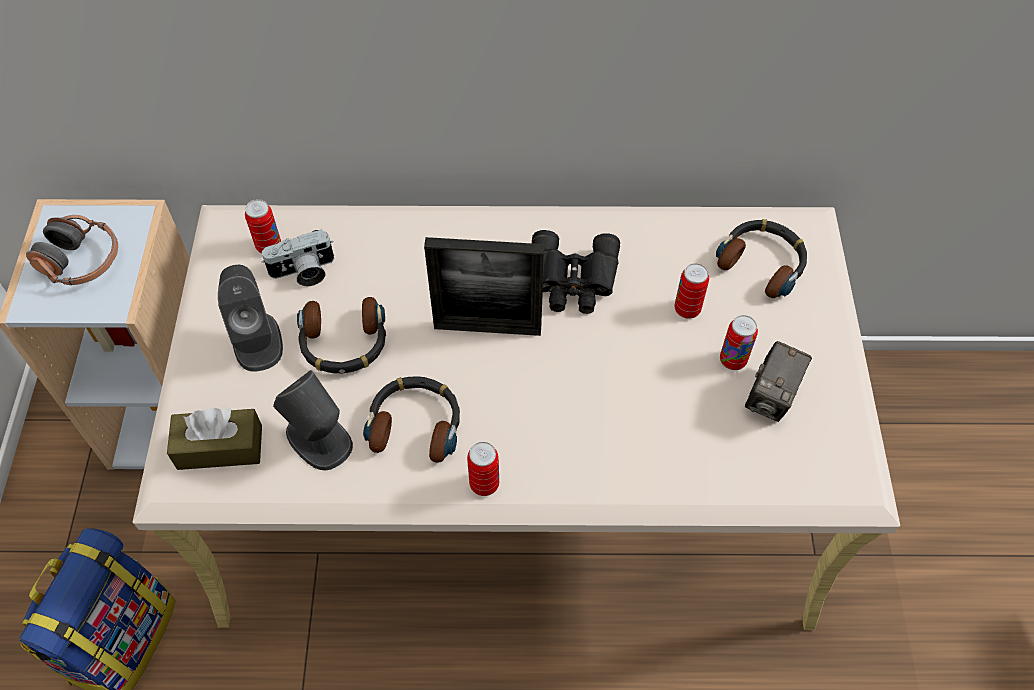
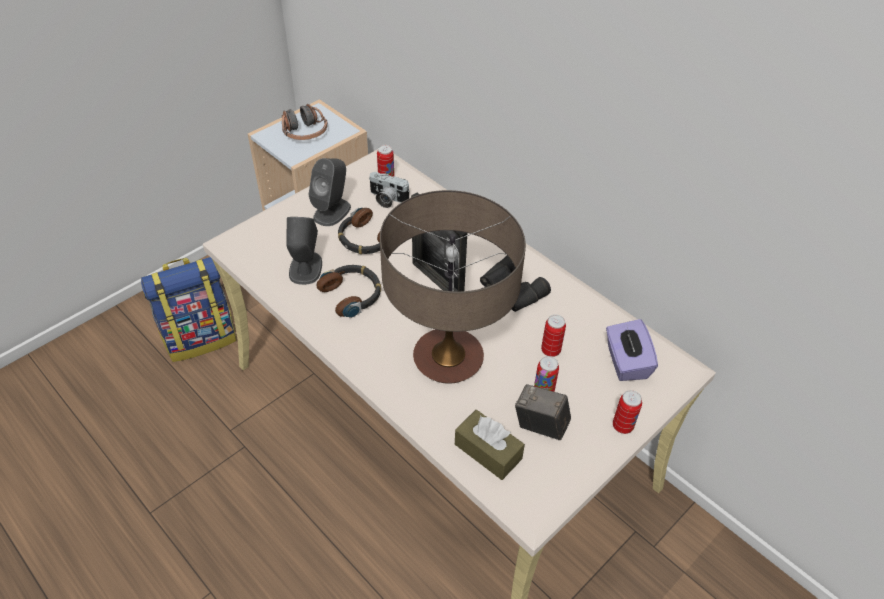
camera: 45 degrees right, 10 degrees down
brown tissue box [167,408,262,470] -> brown tissue box moved to [455,410,525,480]
can [467,442,499,496] -> can moved to [613,390,642,434]
headphones [716,219,807,298] -> purple tissue box [606,319,658,381]
camera [745,341,812,422] -> camera turned 45 degrees clockwise [515,384,571,440]
none -> table lamp [380,190,526,384]

